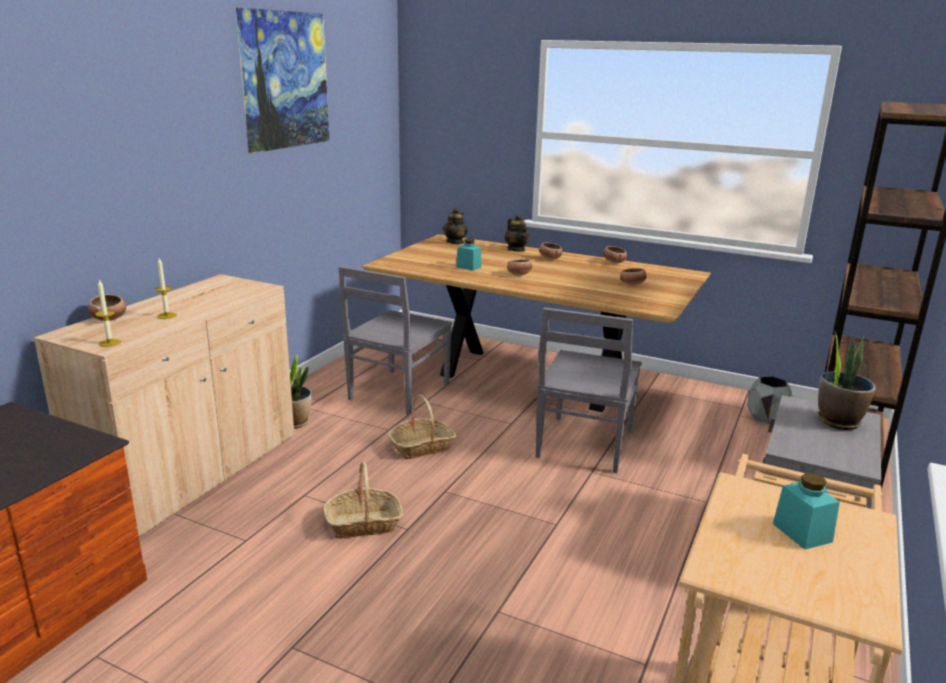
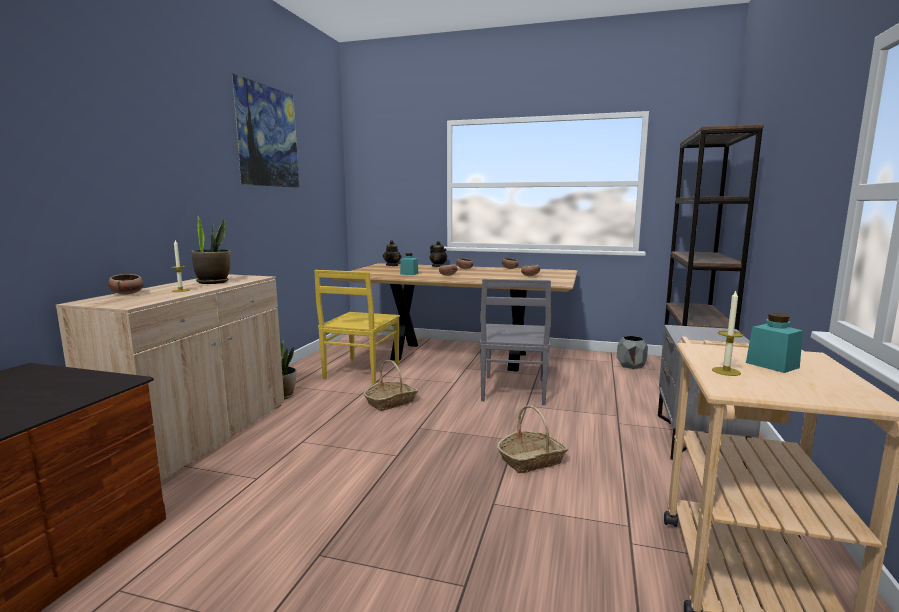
camera: 10 degrees left, 10 degrees down
candle [95,279,121,347] -> candle moved to [712,290,743,376]
basket [323,462,403,539] -> basket moved to [497,405,568,473]
grey chair [338,266,453,415] -> yellow chair [314,270,400,384]
potted plant [817,330,876,430] -> potted plant moved to [191,216,231,284]

